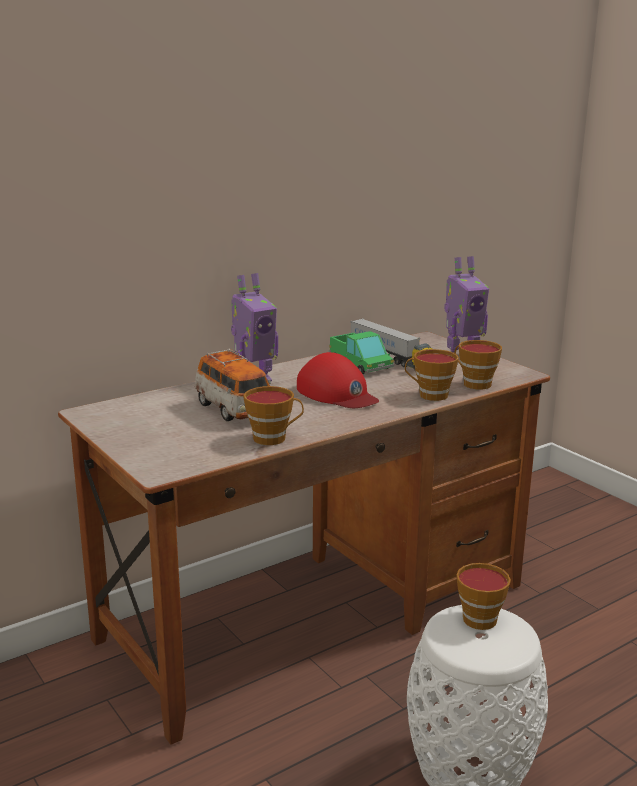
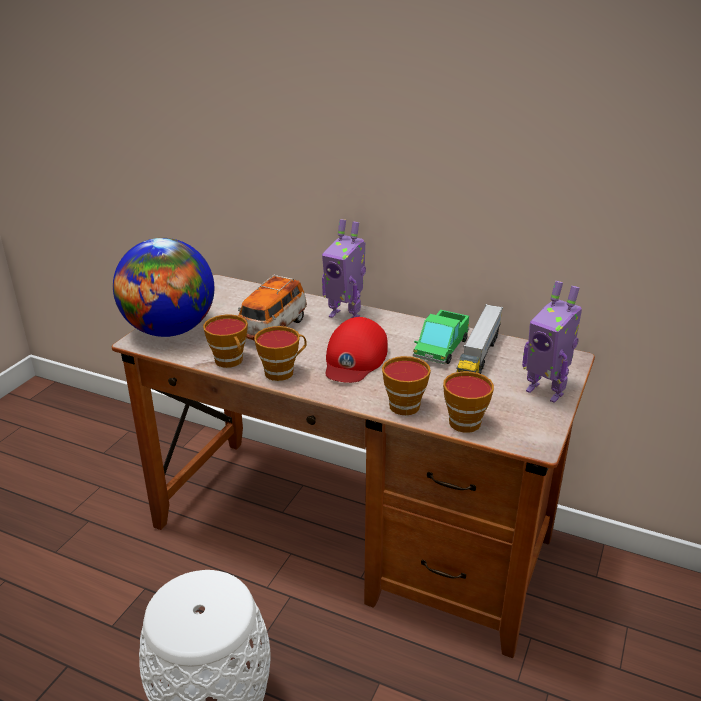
camera: 60 degrees right, 10 degrees up
cup [456,563,511,630] -> cup moved to [254,326,307,381]
none -> globe [113,238,214,337]

